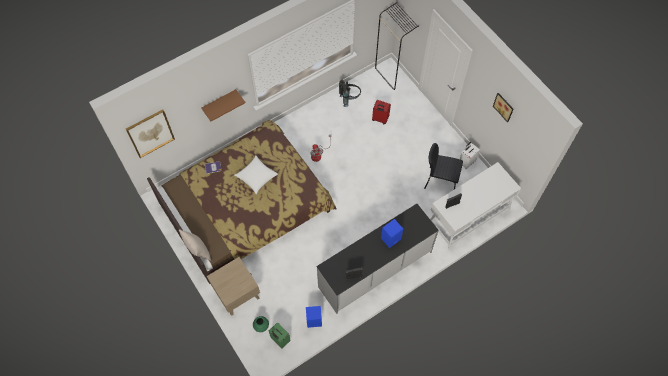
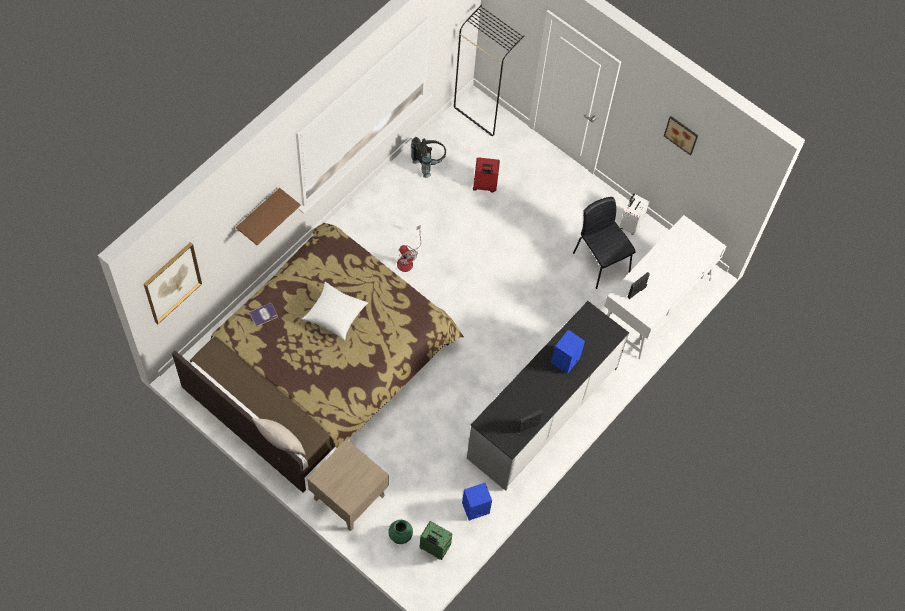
camera: 20 degrees left, 0 degrees up
black chair [424,143,463,189] -> black chair turned 60 degrees clockwise [573,197,636,289]

